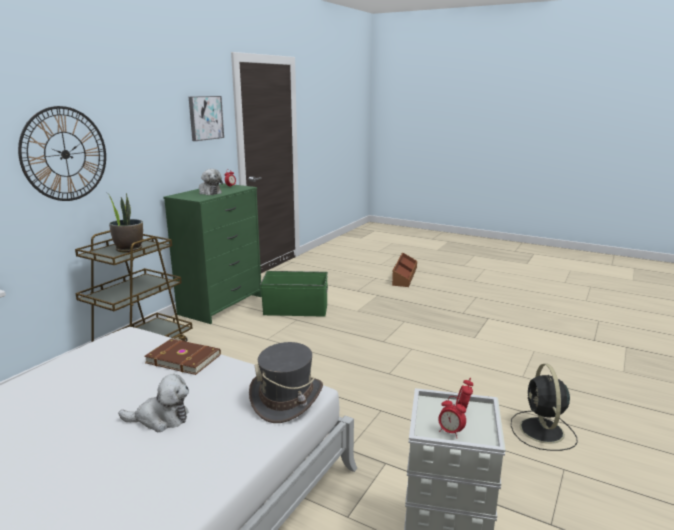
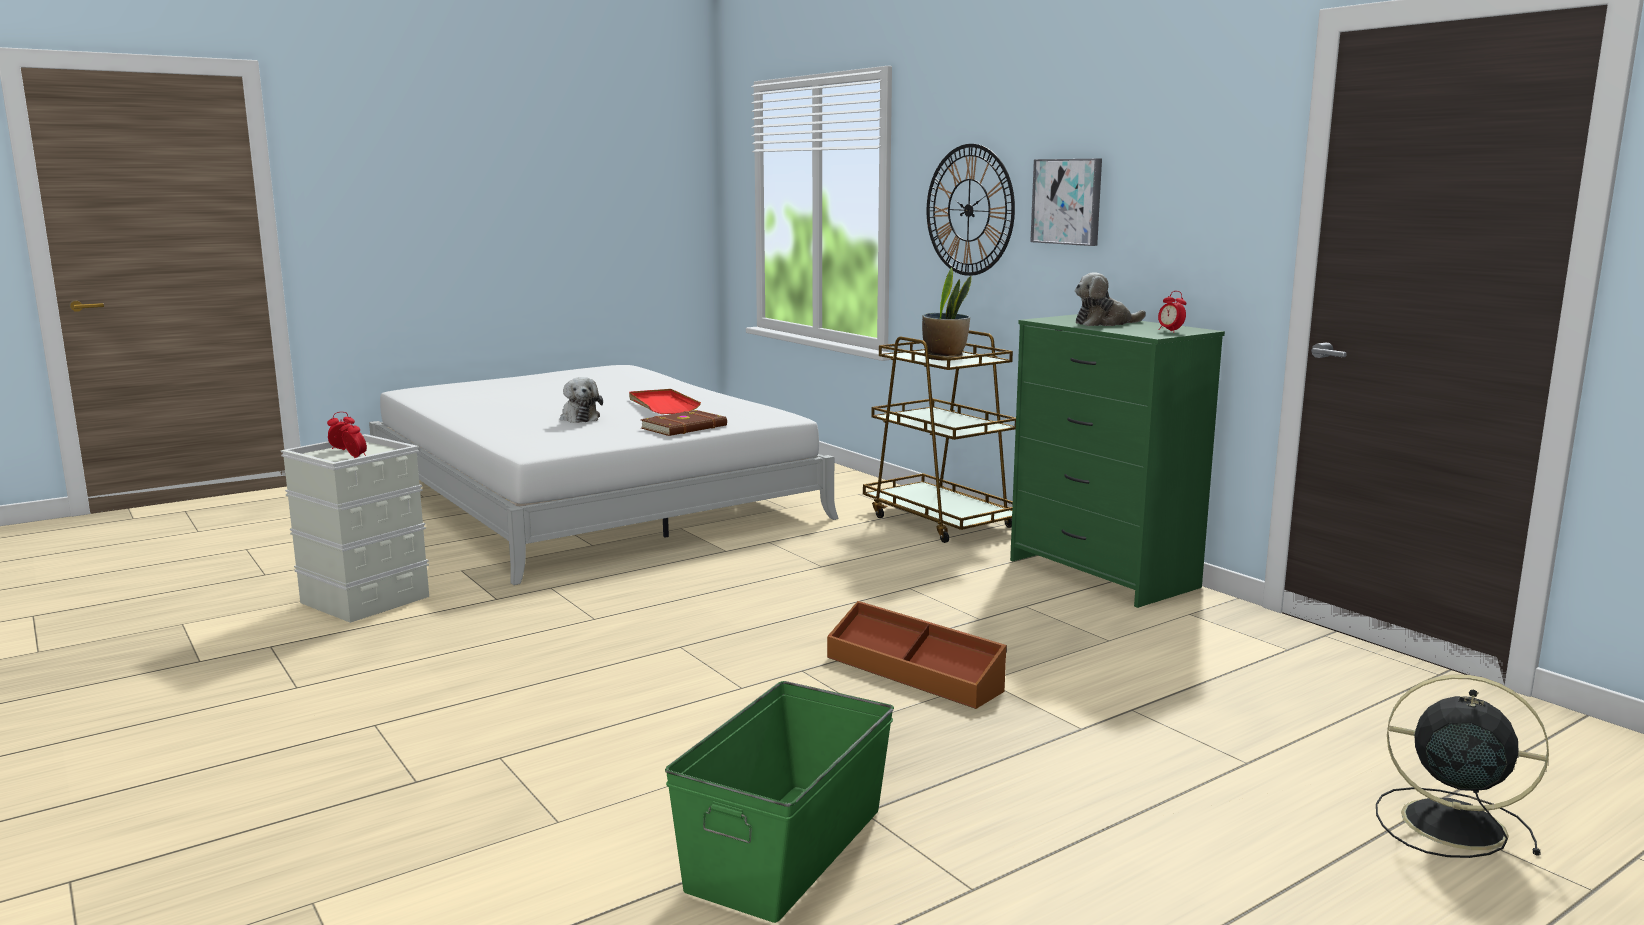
camera: 115 degrees right, 5 degrees down
plush toy [118,374,189,432] -> plush toy turned 45 degrees counterclockwise [560,377,603,423]
picture [189,96,224,141] -> picture moved to [1030,159,1102,246]
grey hat [249,342,323,423] -> none
green storage box [260,271,328,317] -> green storage box moved to [665,681,894,923]
brown storage box [392,252,417,287] -> brown storage box moved to [827,601,1007,709]
black fan [511,364,578,451] -> black fan moved to [1376,674,1549,858]
none -> red tray [629,389,701,414]

